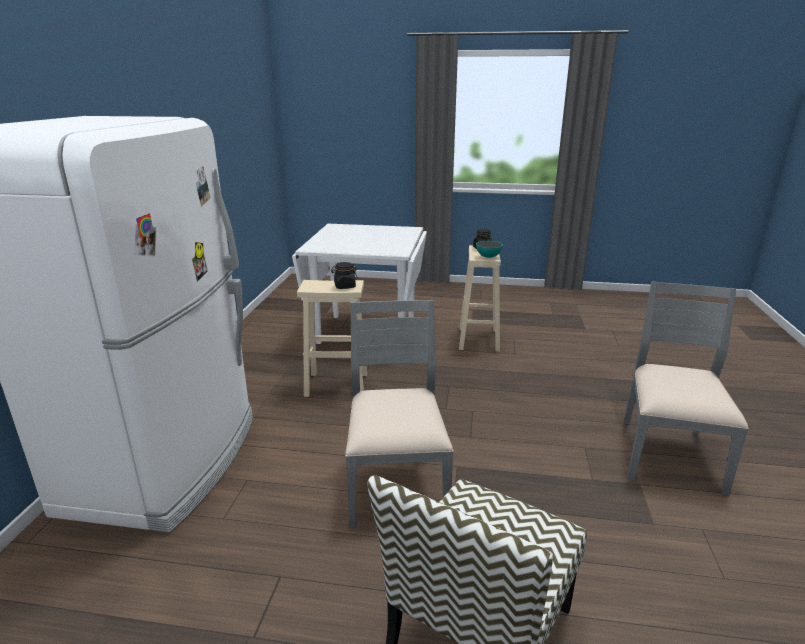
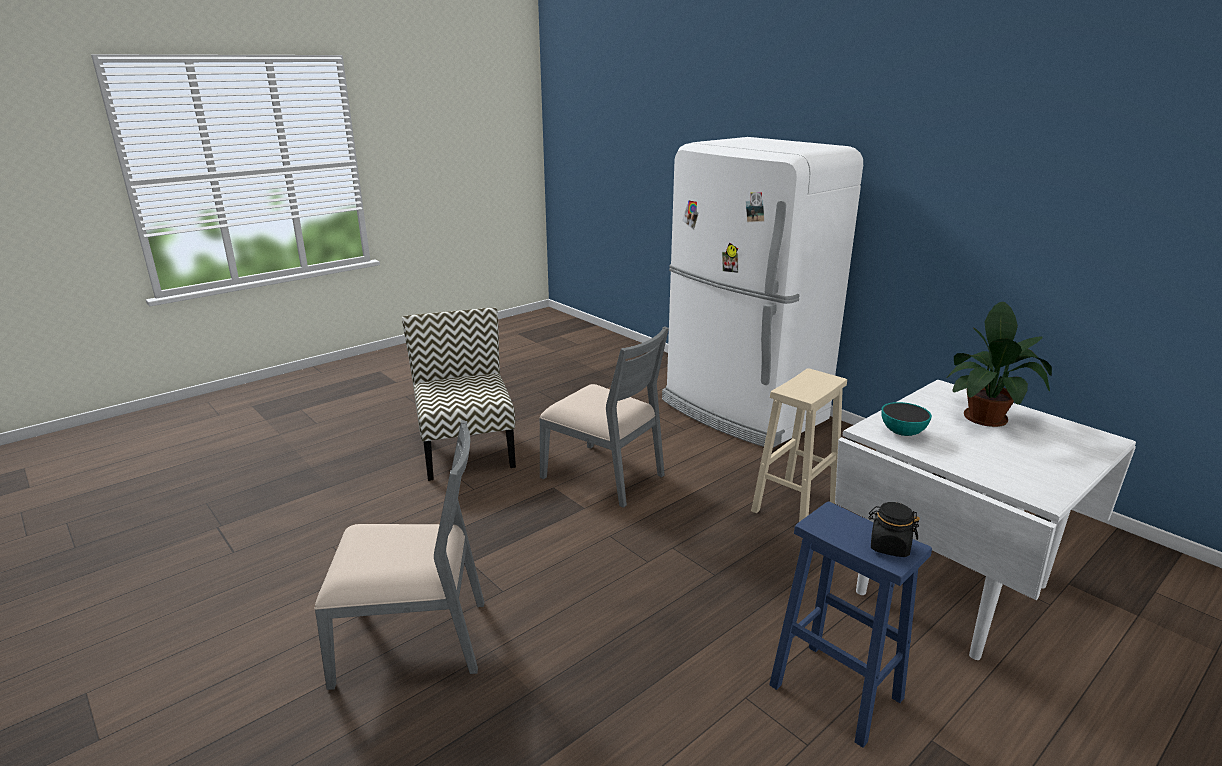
camera: 130 degrees right, 0 degrees up
black jar [331,262,358,289] -> none
beige stool [459,245,501,352] -> blue stool [769,502,932,748]
bowl [476,241,503,258] -> bowl moved to [881,402,932,436]
grey chair [624,281,749,496] -> grey chair turned 60 degrees counterclockwise [314,420,485,690]
none -> potted plant [947,302,1052,427]

